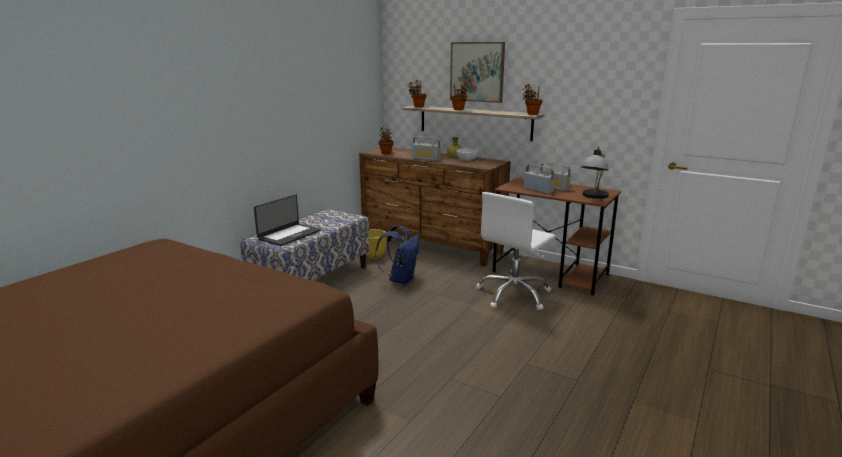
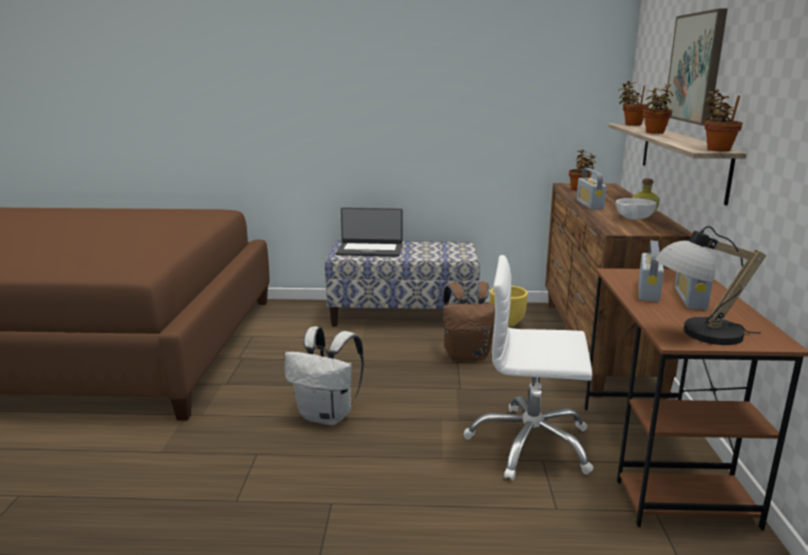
camera: 60 degrees right, 0 degrees up
blue backpack [375,226,419,285] -> brown backpack [443,282,495,362]
none -> white backpack [285,326,364,425]

